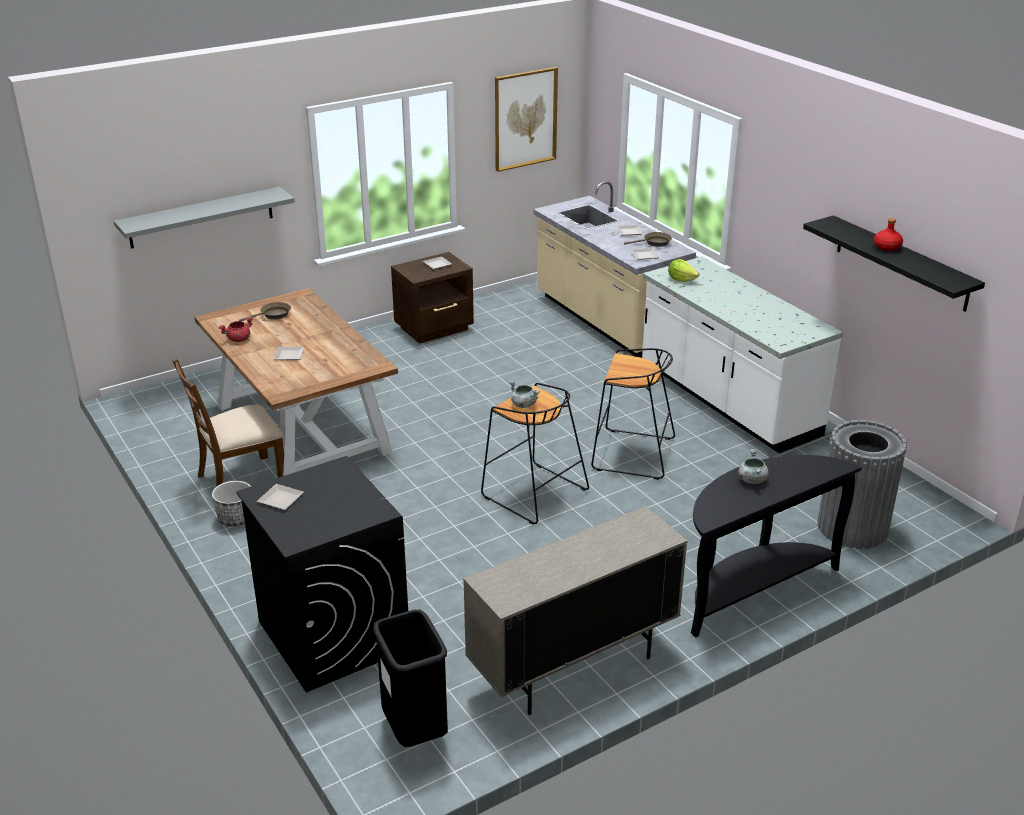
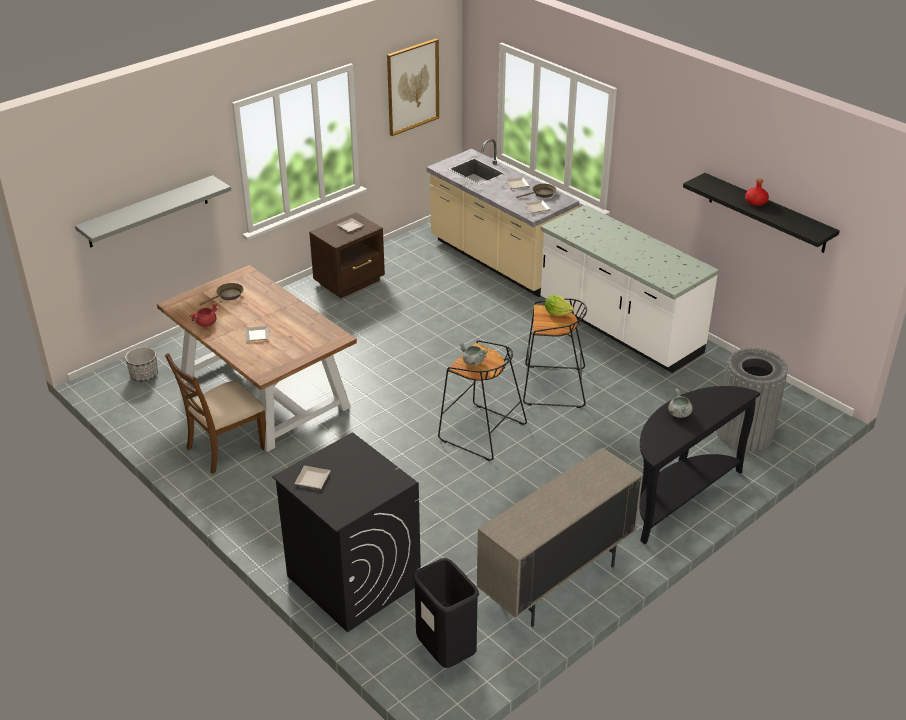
camera: 10 degrees left, 5 degrees up
planter [212,481,251,526] -> planter moved to [125,347,158,382]
lettuce [668,259,699,282] -> lettuce moved to [545,295,574,316]

